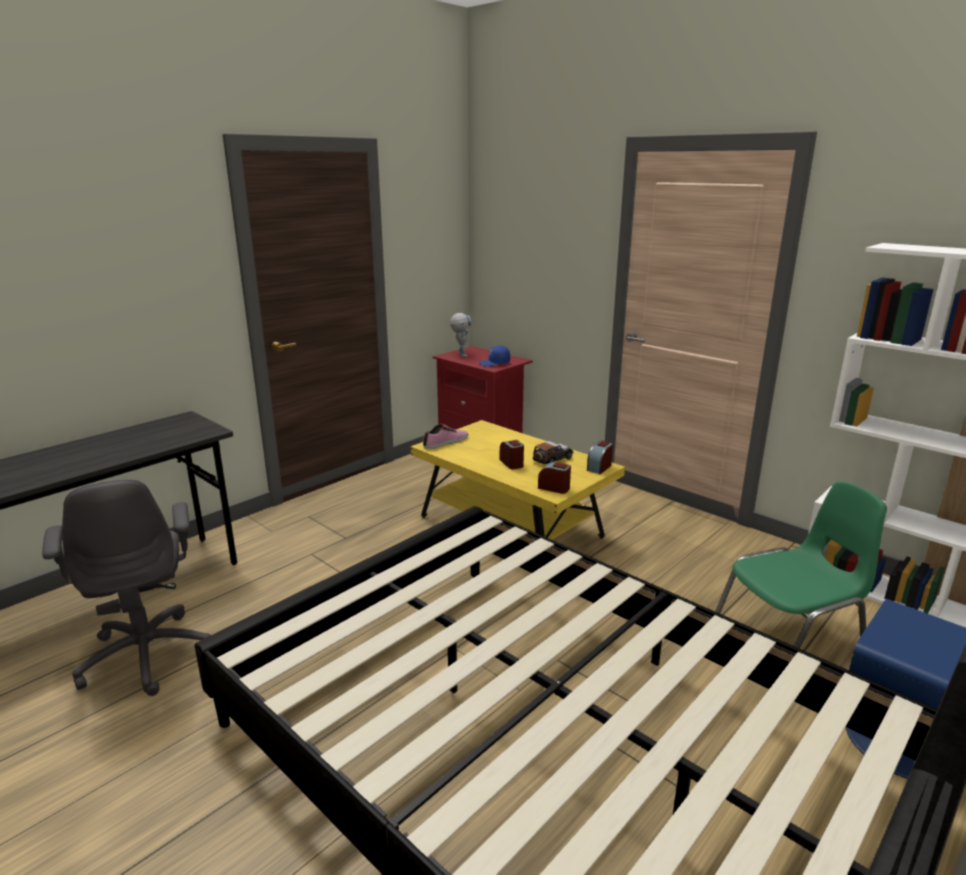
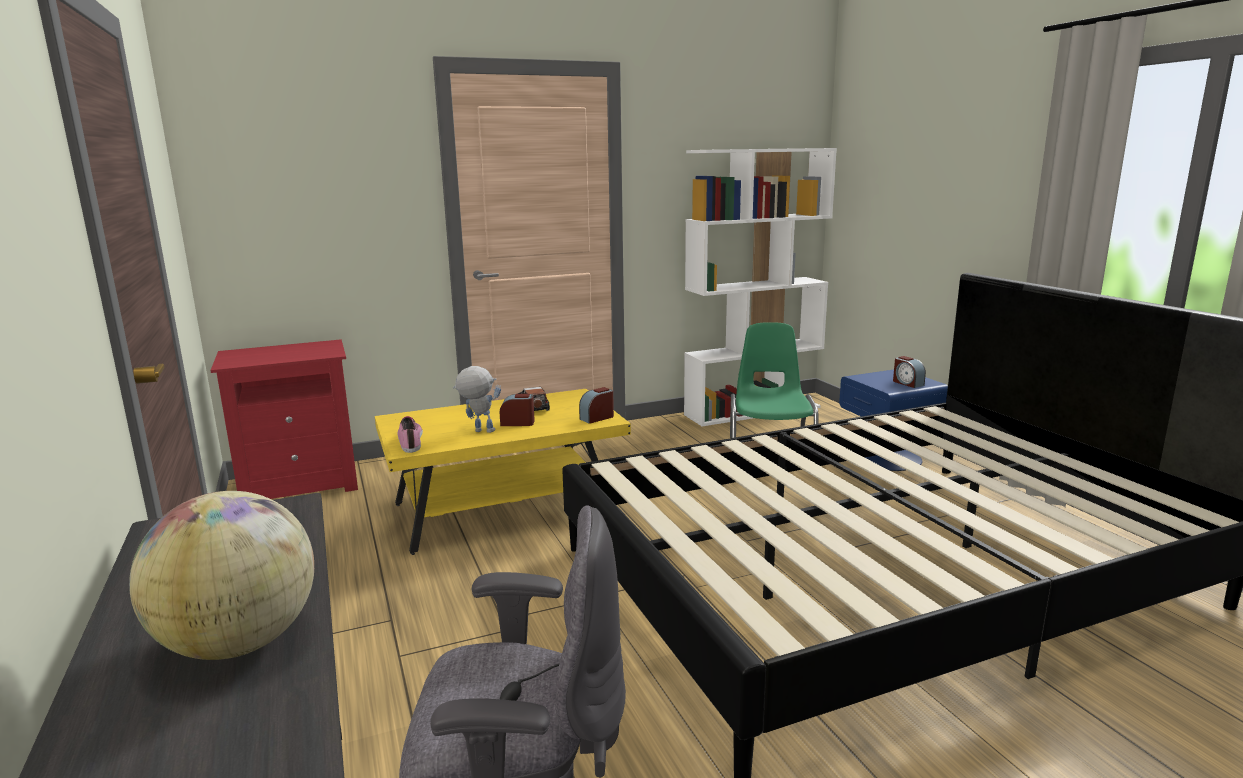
camera: 65 degrees left, 5 degrees down
toy robot [450,313,472,357] -> toy robot moved to [453,366,501,433]
blue cap [479,345,510,367] -> none
alarm clock [587,441,613,474] -> alarm clock moved to [893,356,926,388]
none -> globe [129,491,314,660]

